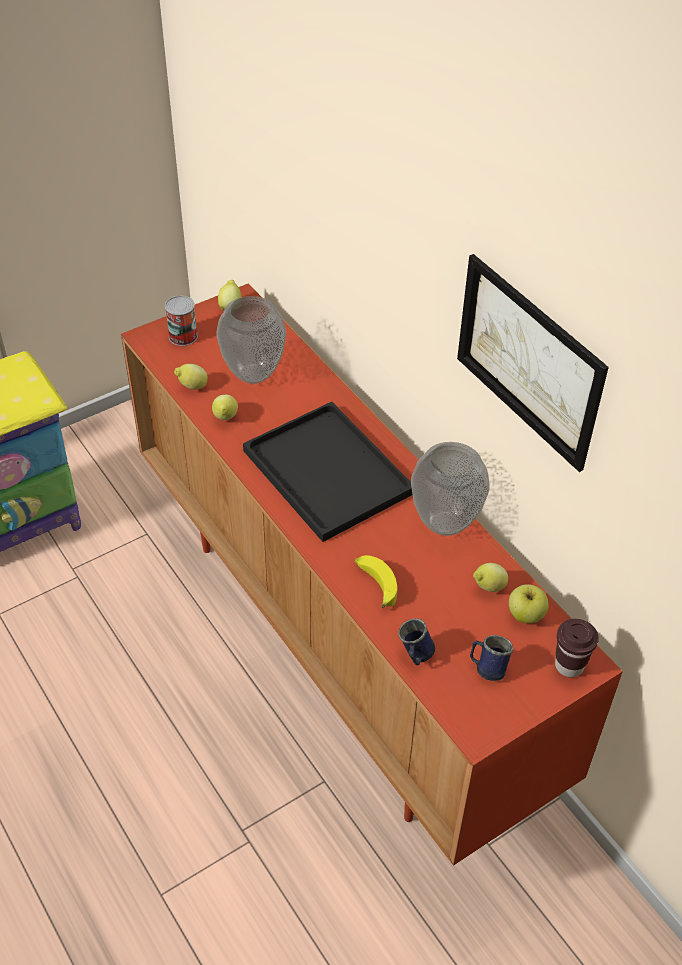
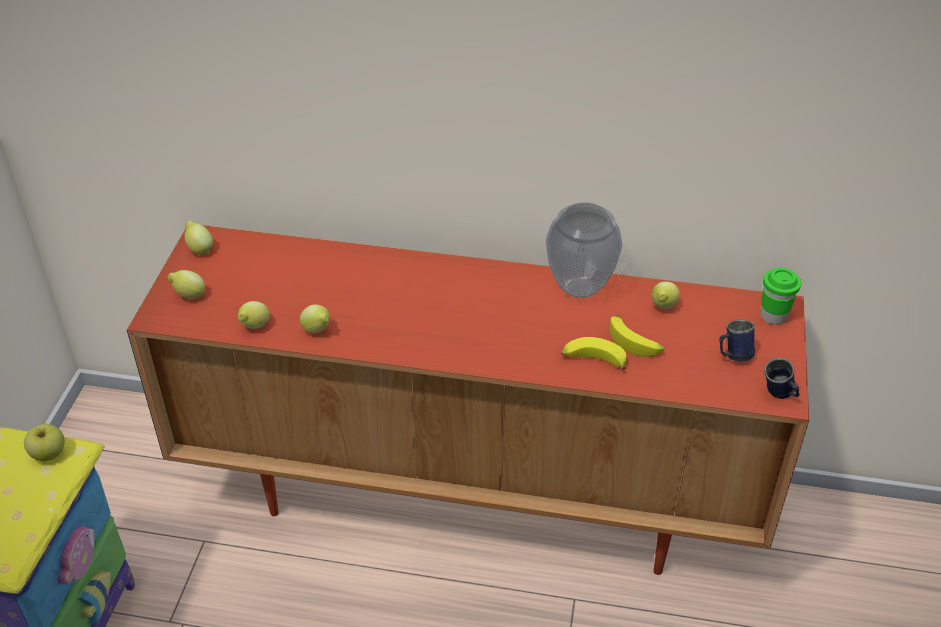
camera: 45 degrees left, 5 degrees down
can [165,296,198,346] -> lemon [168,270,205,299]
vase [216,296,286,384] -> none
black tray [243,402,412,542] -> none
blue mug [398,619,435,665] -> blue mug moved to [764,358,800,399]
picture [457,254,609,472] -> none
apple [509,584,549,624] -> apple moved to [24,424,65,461]
brown cup [555,619,599,677] -> green cup [761,268,801,325]
none -> banana [610,315,665,357]

